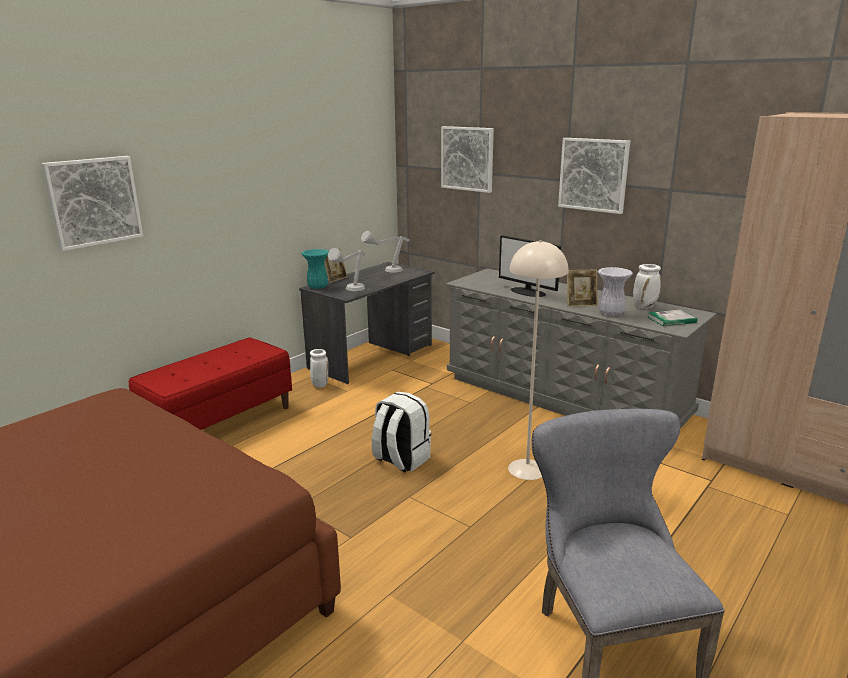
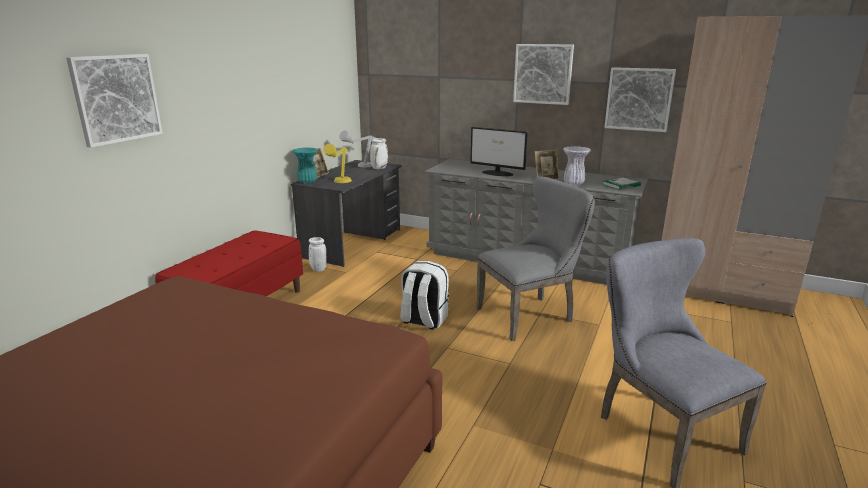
camera: 15 degrees left, 0 degrees up
grey table lamp [328,248,366,291] -> yellow table lamp [323,144,352,183]
picture [441,126,494,193] -> picture moved to [604,67,676,132]
beige floor lamp [508,240,568,480] -> grey chair [476,176,595,341]
white vase [633,264,661,308] -> white vase moved to [370,138,388,169]

